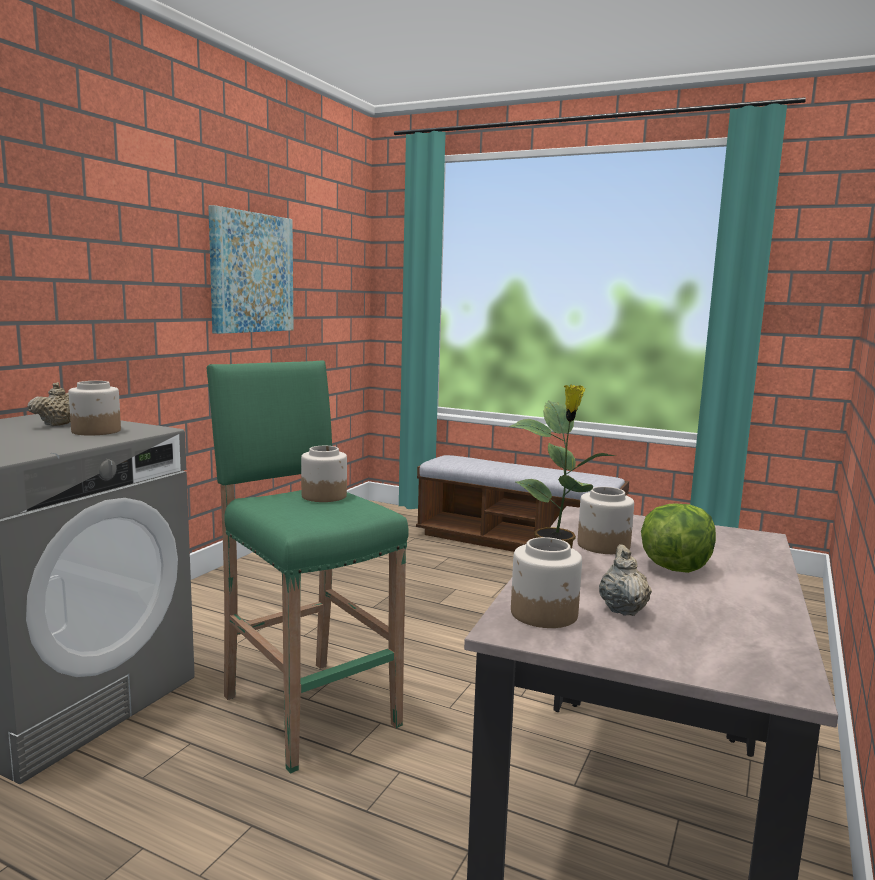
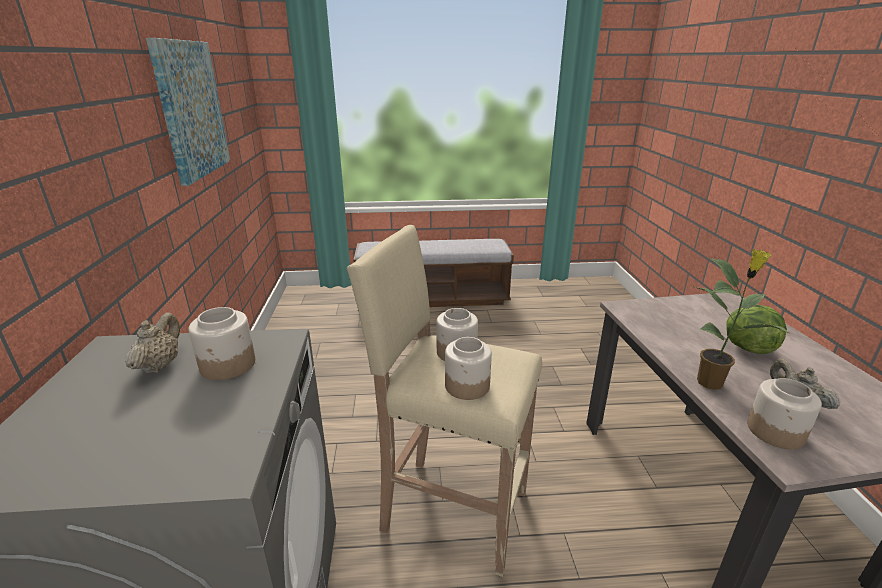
camera: 30 degrees left, 15 degrees up
green stool [207,360,409,774] -> beige stool [347,225,542,577]
jar [578,487,634,554] -> jar moved to [445,337,492,400]

